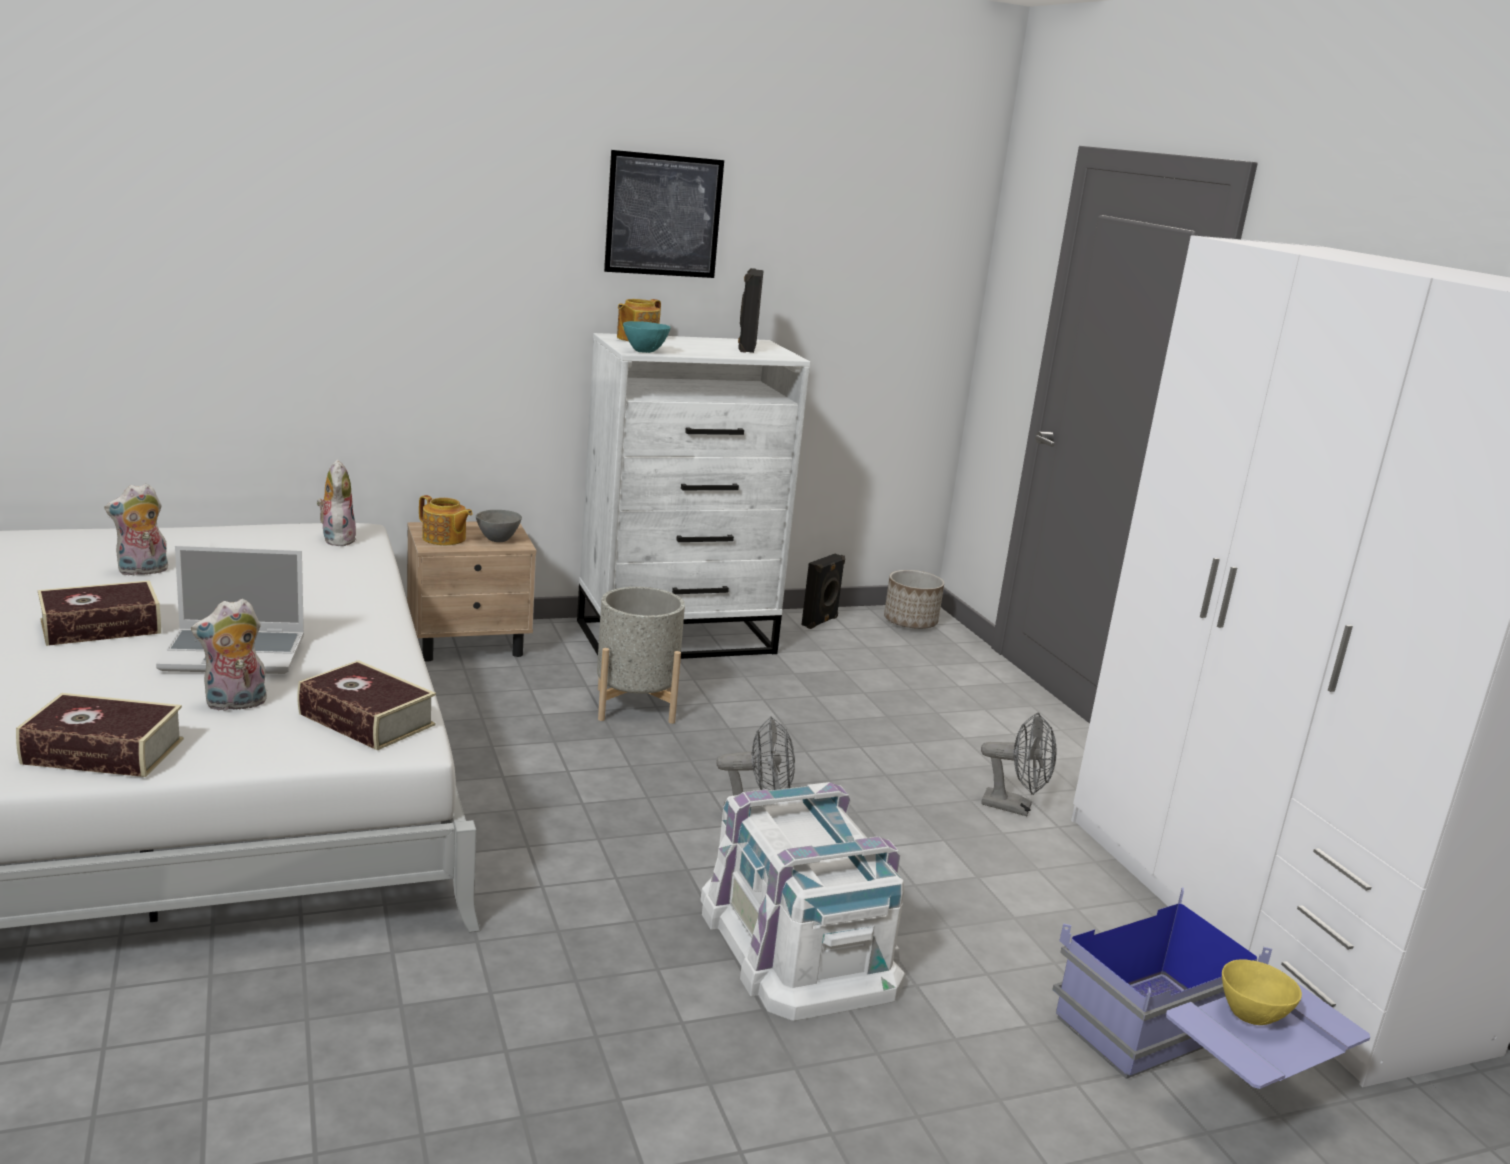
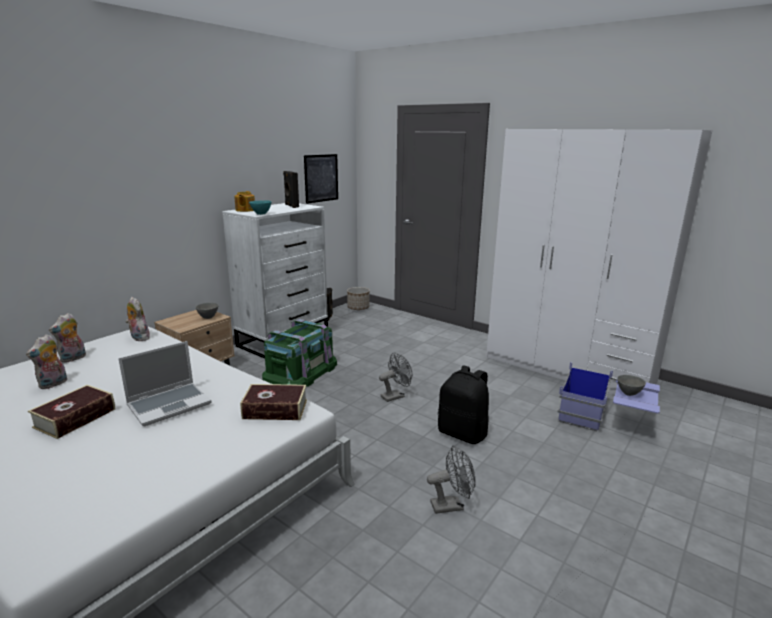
camera: 30 degrees left, 0 degrees up
book [16,693,184,777] -> none
plush toy [191,598,267,711] -> plush toy moved to [49,313,86,363]
teapot [419,495,473,545] -> none
grey planter [597,587,685,724] -> green storage box [262,319,337,387]
picture [604,150,724,278] -> picture moved to [304,154,338,204]
white storage box [700,782,905,1021] -> black backpack [438,366,489,444]
grey fan [981,713,1057,816] -> grey fan moved to [427,445,475,514]
yellow bowl [1222,959,1302,1025] -> grey bowl [617,375,646,396]

